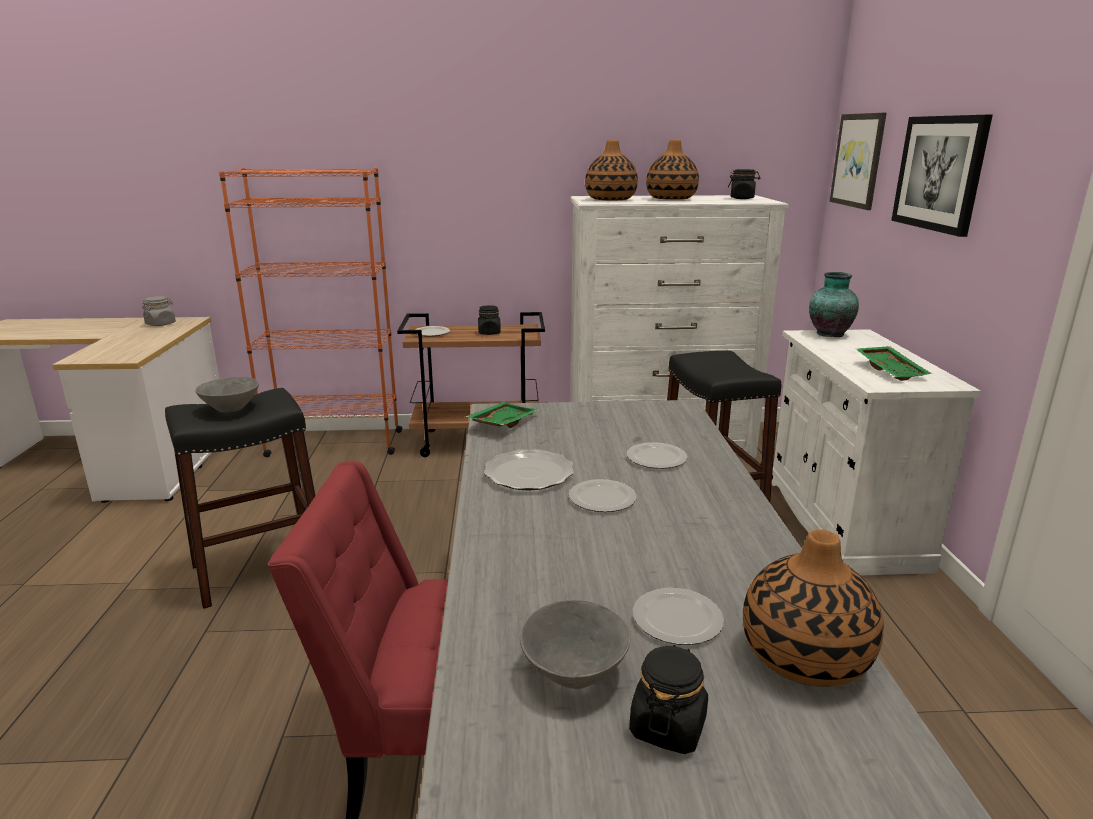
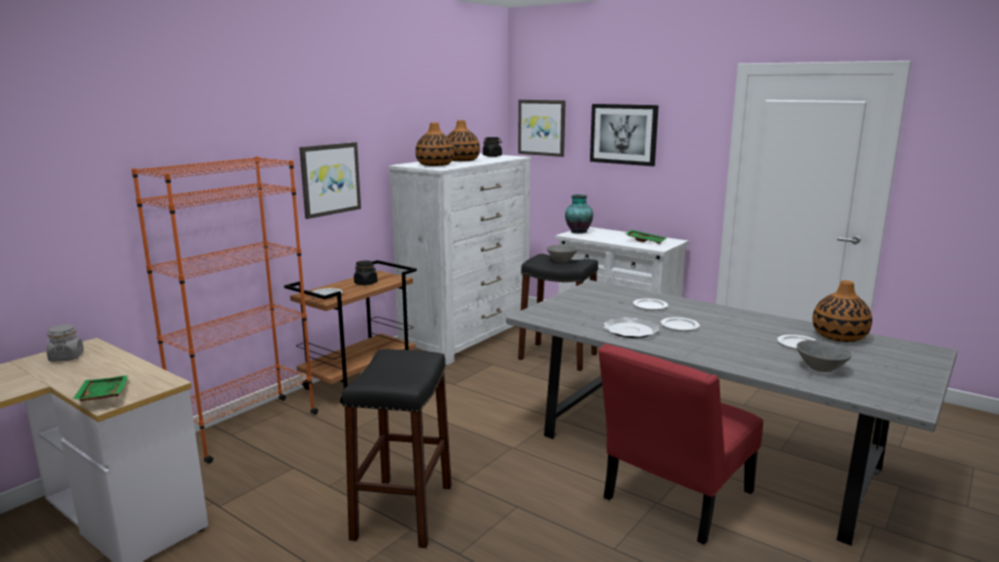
camera: 50 degrees left, 5 degrees down
grey bowl [195,377,259,413] -> grey bowl moved to [547,245,578,263]
green tray [465,402,539,428] -> green tray moved to [72,375,129,401]
black jar [629,645,708,754] -> none
none -> picture [299,142,361,219]

